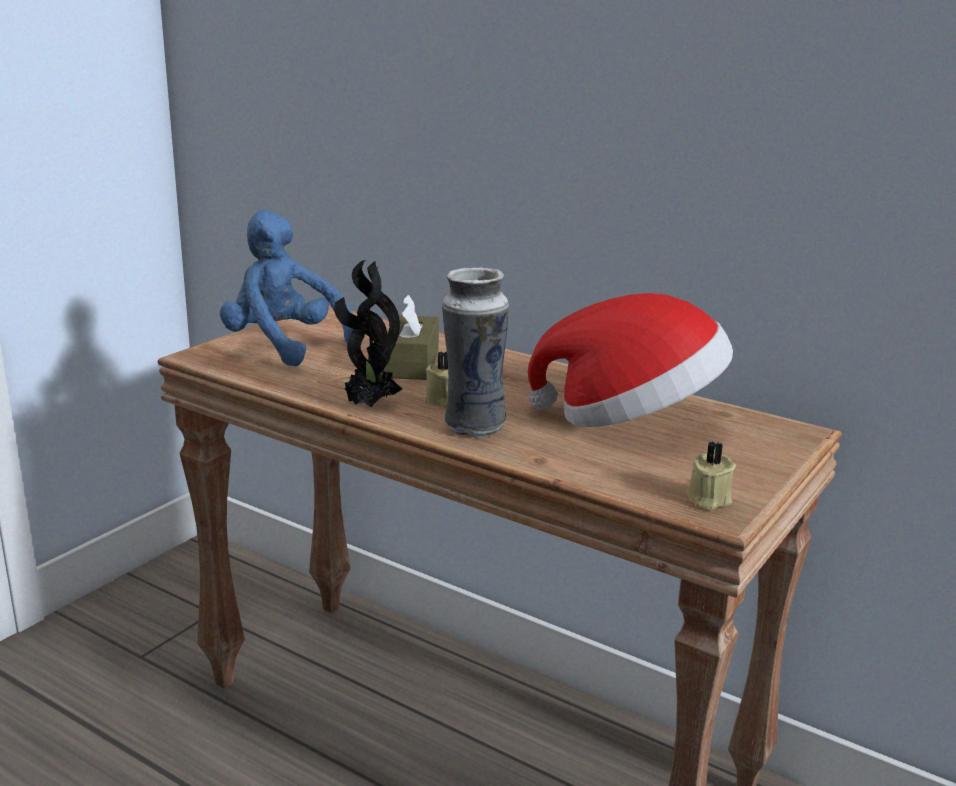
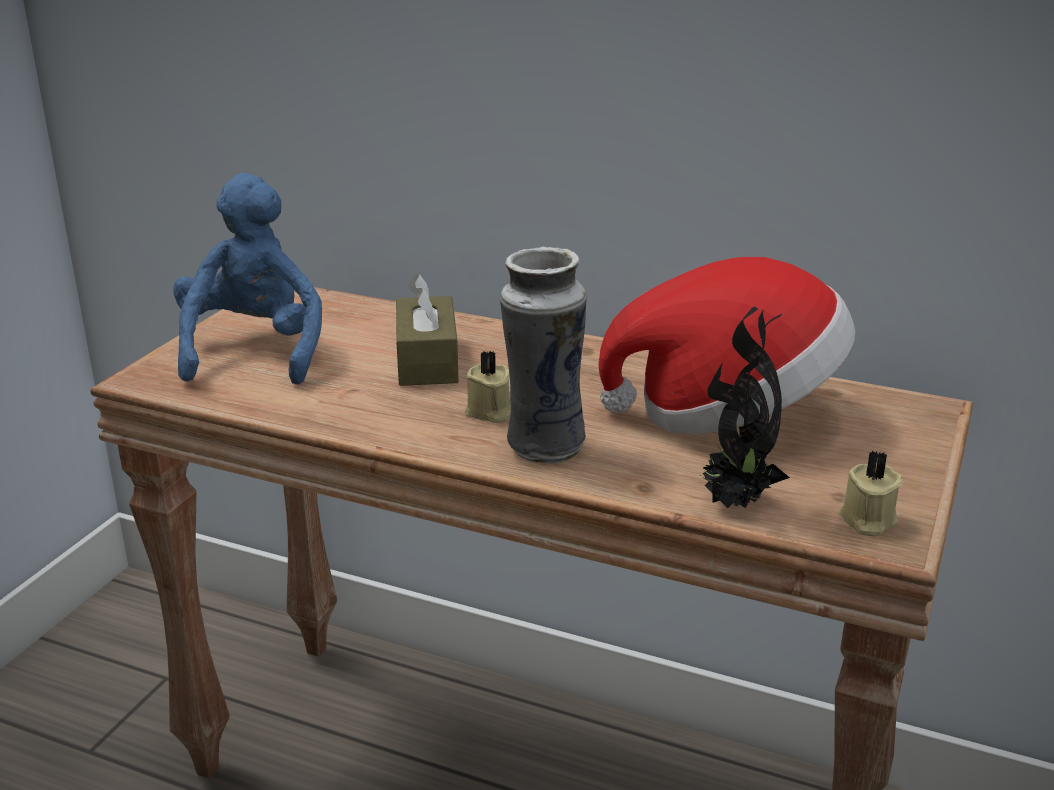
camera: 10 degrees left, 5 degrees up
blue plush toy [220,210,355,367] -> blue plush toy turned 60 degrees clockwise [173,173,322,385]
potted plant [335,260,402,408] -> potted plant moved to [700,306,790,508]

